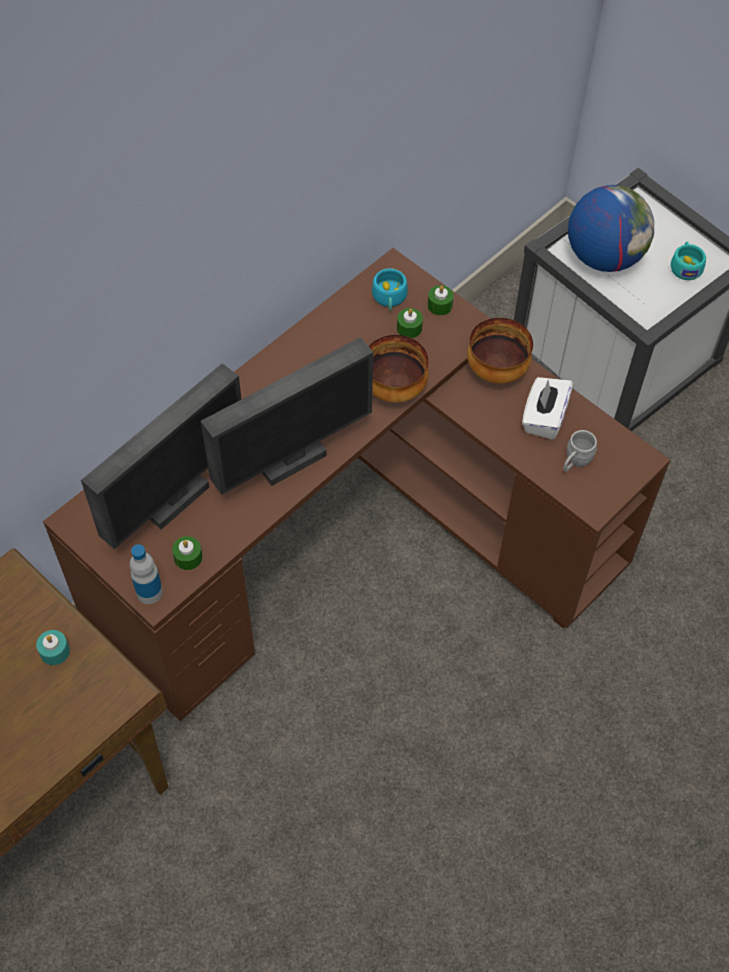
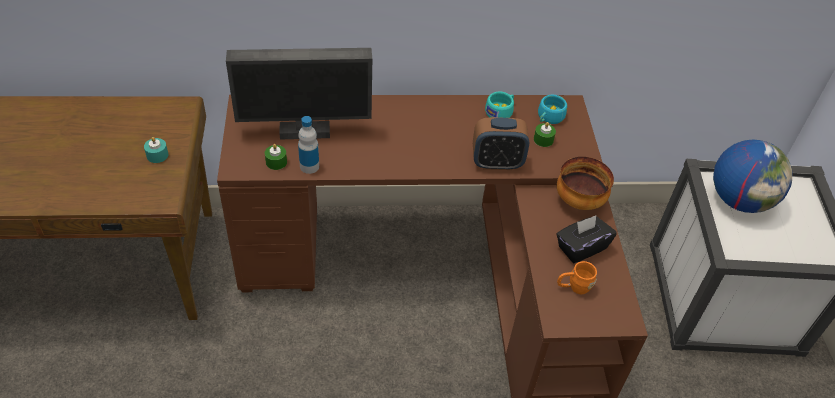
camera: 40 degrees right, 10 degrees down
bottle [130,544,163,604] -> bottle moved to [298,116,319,174]
monitor [201,337,373,495] -> none
bowl [369,335,429,403] -> alarm clock [473,117,529,170]
green candle [428,285,454,315] -> none
white tissue box [522,377,573,439] -> black tissue box [556,215,617,263]
grey mug [563,430,597,472] -> orange mug [557,261,597,294]
turquoise cup [671,242,706,280] -> turquoise cup moved to [485,92,514,118]

